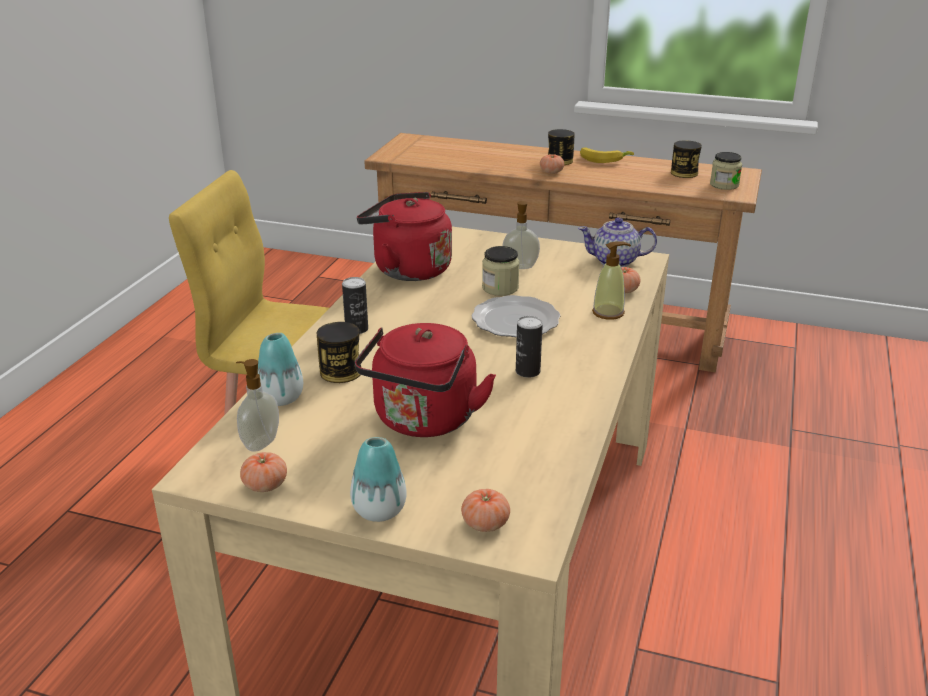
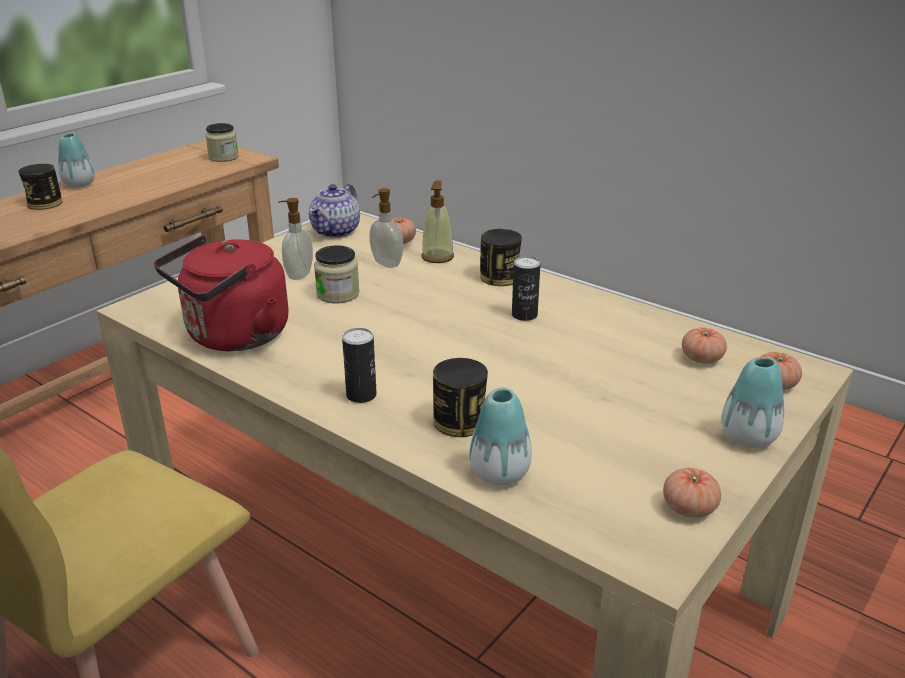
camera: 70 degrees left, 0 degrees up
soap dispenser [236,359,279,452] -> soap dispenser moved to [369,188,403,268]
red kettle [355,323,496,437] -> none
plate [471,295,560,338] -> none
tomato [540,154,564,174] -> tomato moved to [682,327,727,364]
banana [580,147,634,163] -> vase [58,133,95,188]
can [671,140,702,178] -> can moved to [480,229,522,286]

